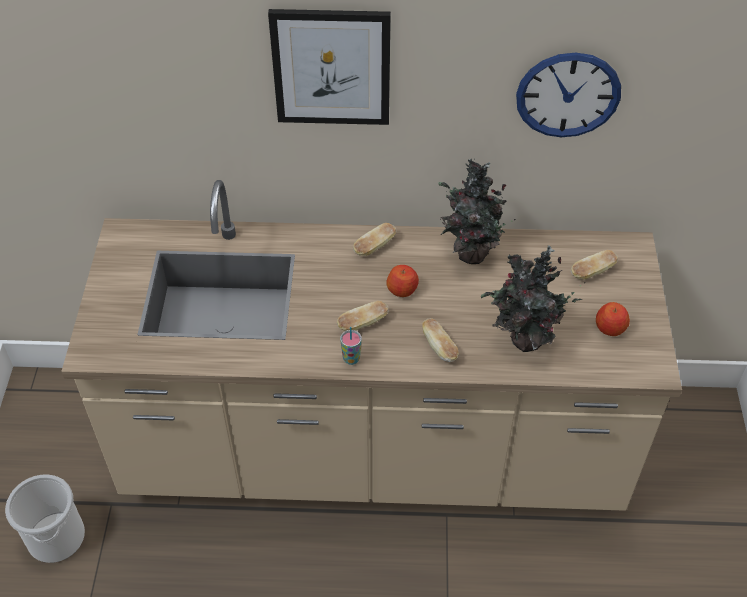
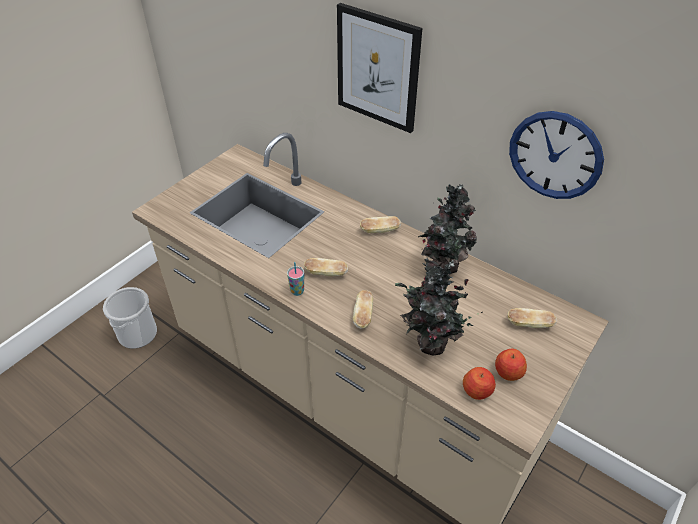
camera: 35 degrees right, 5 degrees down
apple [386,265,419,297] -> apple moved to [463,367,496,400]

